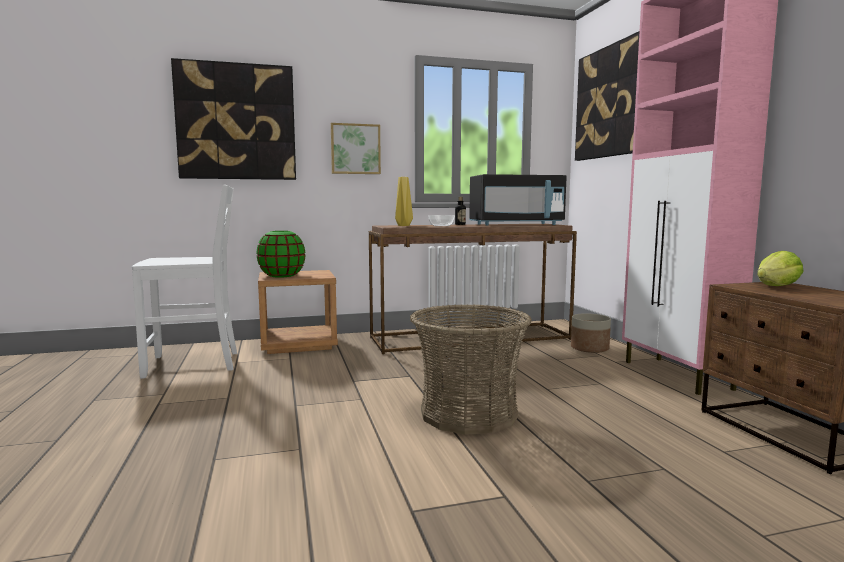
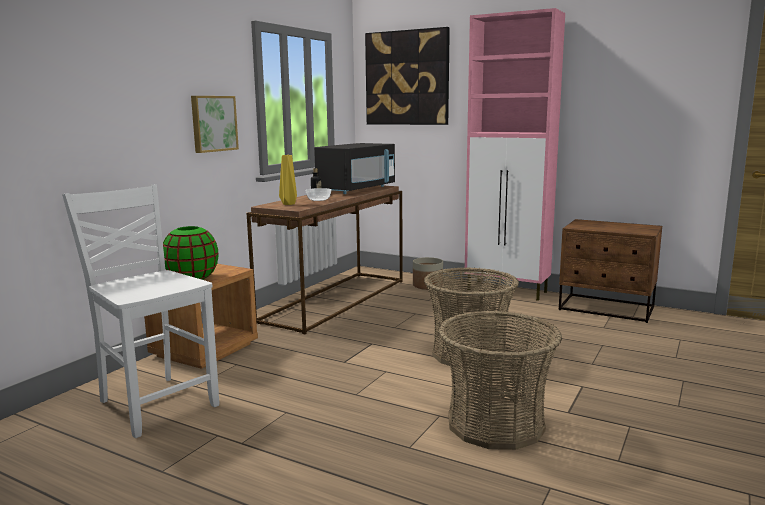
camera: 45 degrees left, 5 degrees up
white chair [132,185,237,379] -> white chair turned 75 degrees counterclockwise [62,185,219,438]
picture [171,58,296,180] -> none
lettuce [757,251,804,286] -> none
none -> basket [438,310,562,450]

